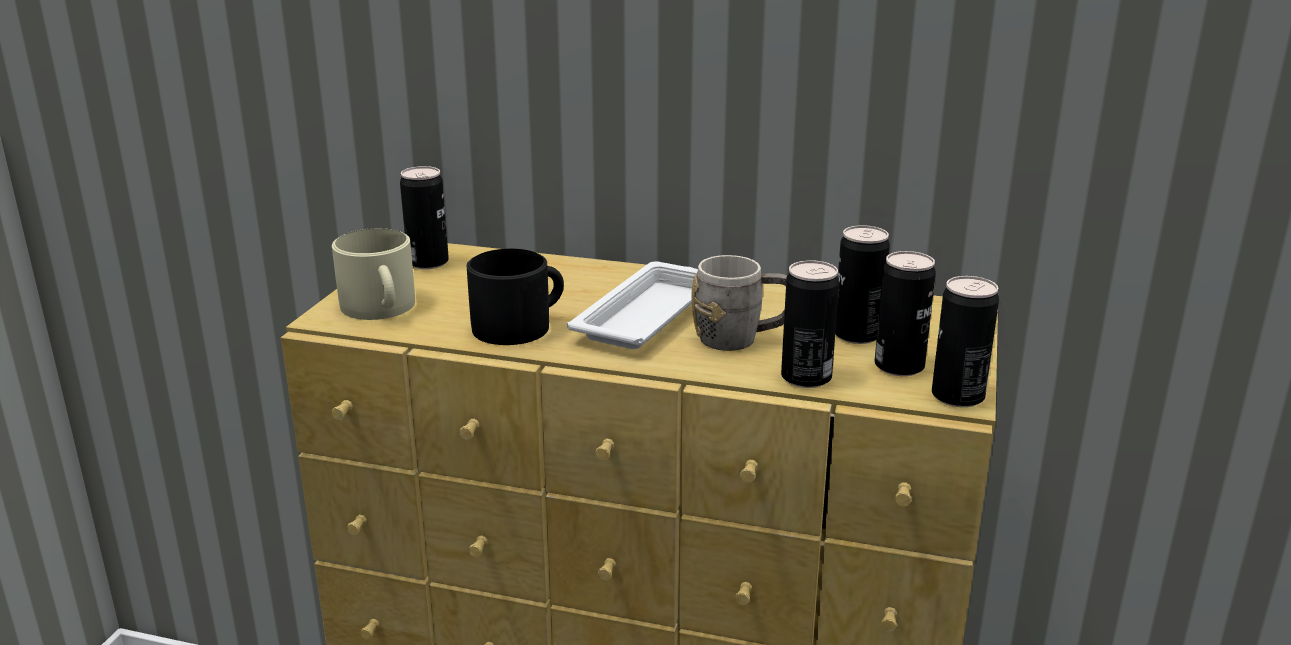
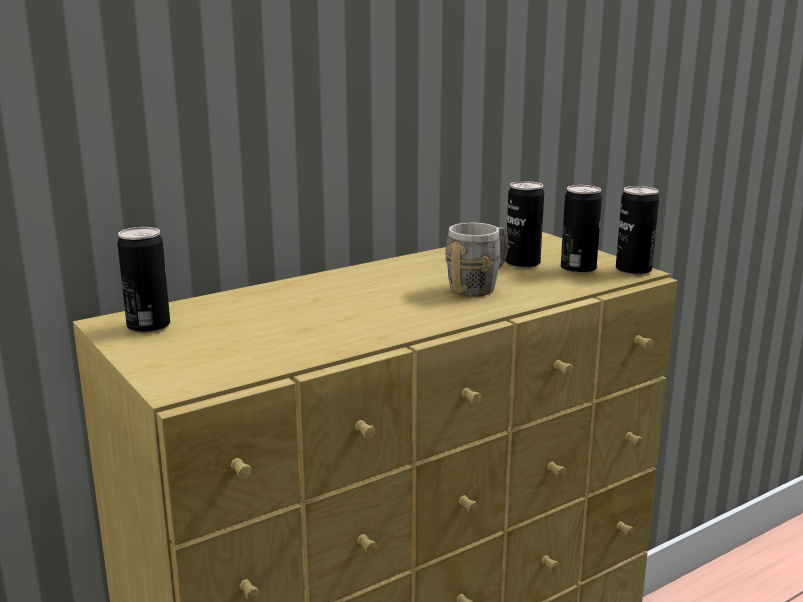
camera: 50 degrees left, 5 degrees down
beige mug [332,228,415,320] -> none
black mug [467,249,564,345] -> none
white tray [567,262,698,350] -> none
can [781,260,839,388] -> none

